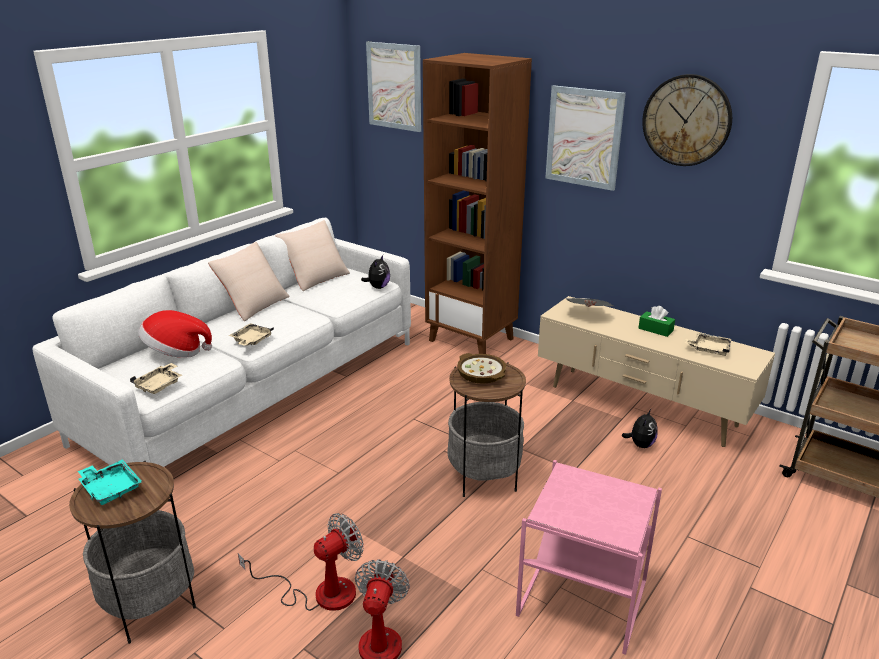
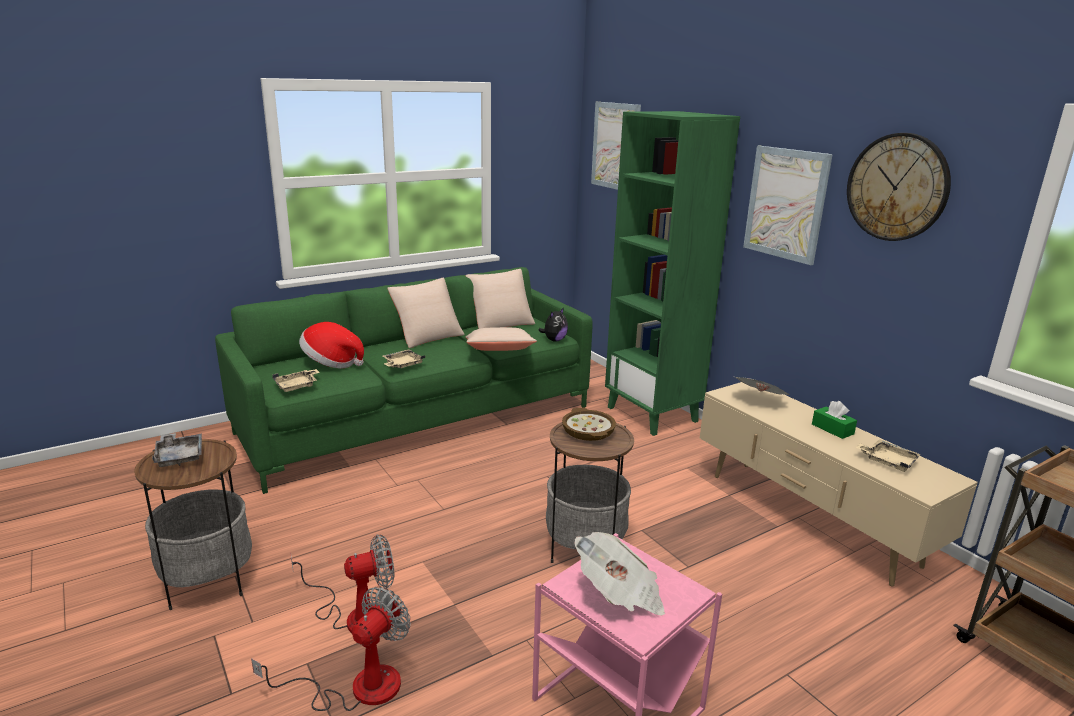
camera: 20 degrees right, 5 degrees down
white sofa [33,218,411,467] -> green sofa [215,267,593,494]
turquoise tray [78,459,142,505] -> grey tray [152,433,202,467]
brown bookcase [423,53,532,354] -> green bookcase [605,111,740,436]
plush toy [622,409,658,448] -> none
none -> beige pillow [466,327,537,351]
none -> newspaper [574,532,665,616]

